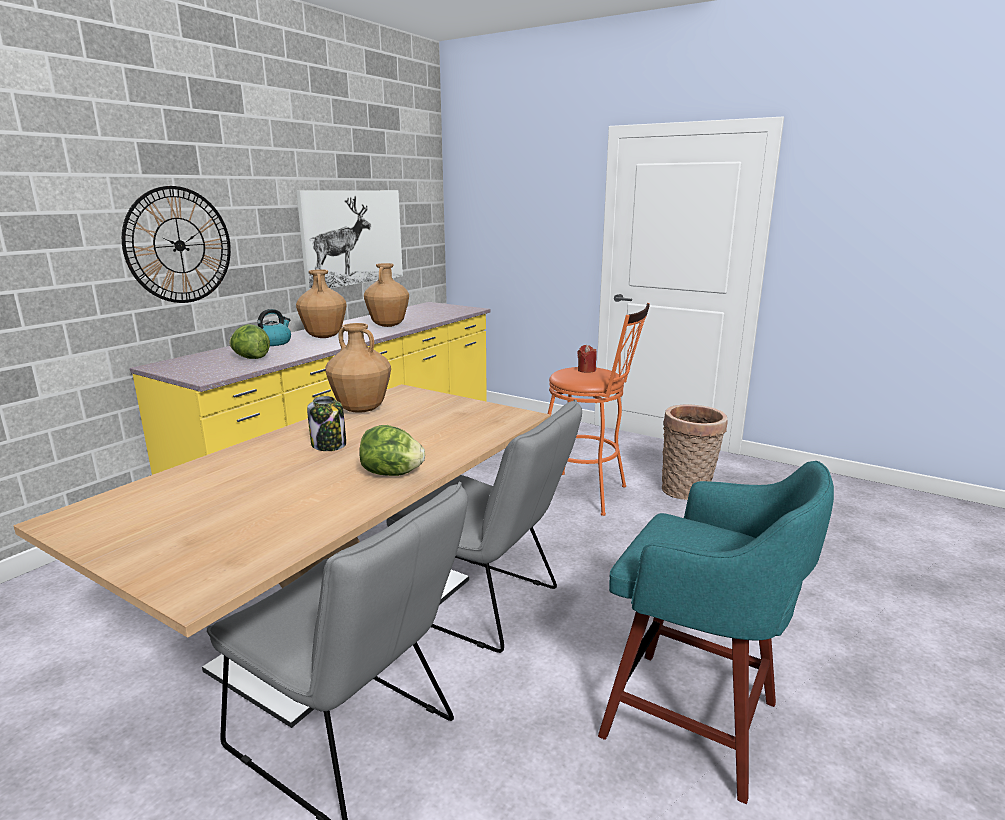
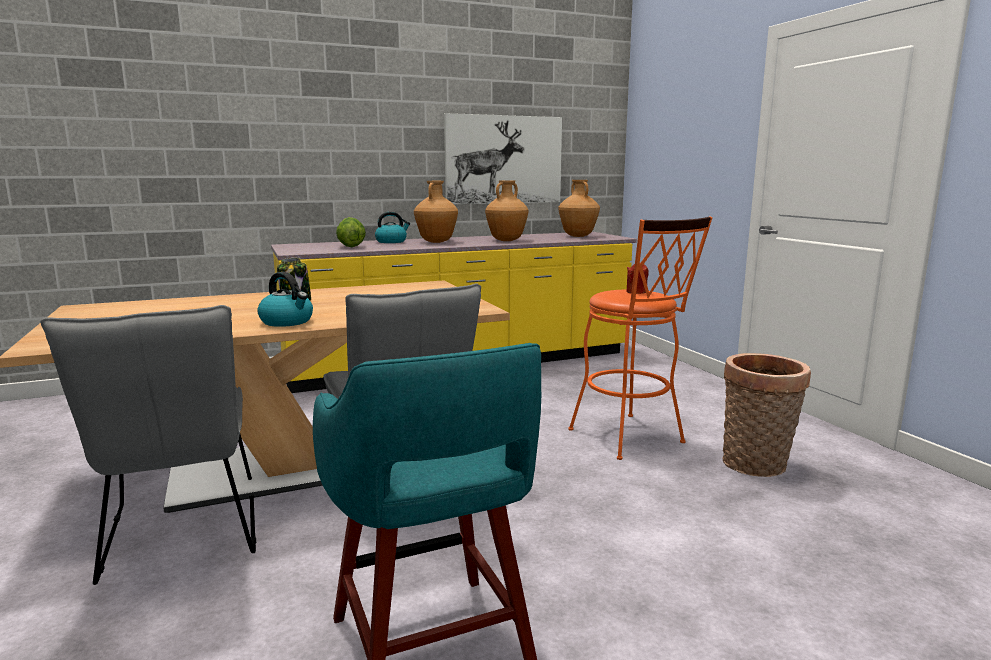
camera: 35 degrees right, 5 degrees down
wall clock [122,186,231,303] -> none
brown vase [325,323,391,413] -> brown vase moved to [558,180,600,237]
lettuce [359,425,425,476] -> kettle [257,272,313,327]

